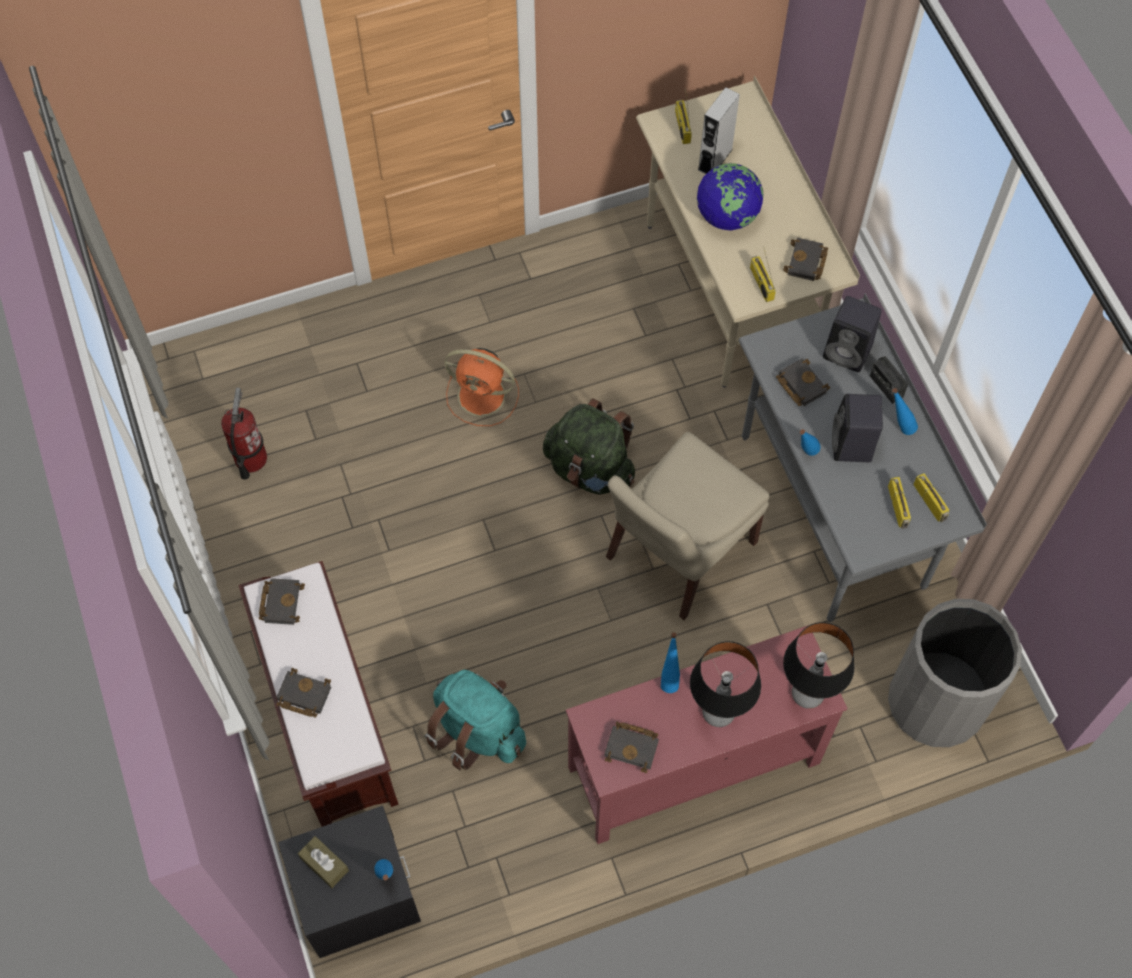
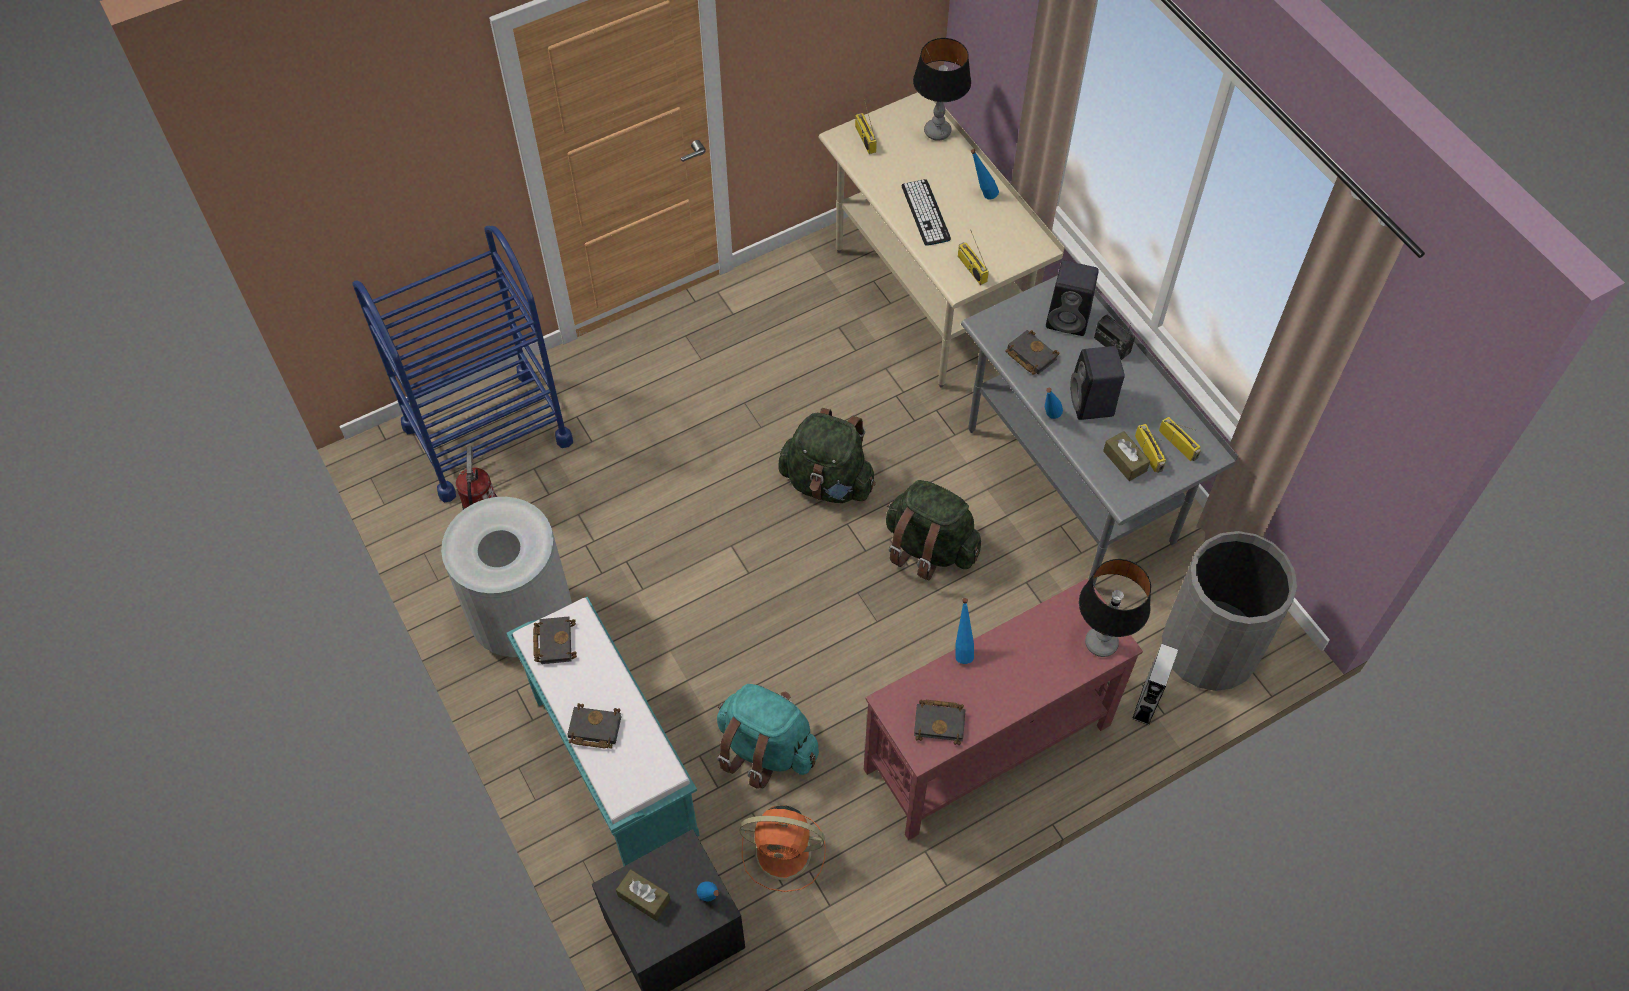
camera: 10 degrees left, 5 degrees down
brown bench [239,561,398,827] -> turquoise bench [507,597,699,866]
orange fan [444,348,519,426] -> orange fan moved to [740,805,826,892]
beige chair [606,432,769,620] -> green backpack [886,480,981,581]
table lamp [690,641,761,727] -> table lamp moved to [913,38,971,141]
globe [697,163,764,231] -> keyboard [901,179,951,246]
grey speaker [698,87,740,174] -> grey speaker moved to [1132,643,1178,725]
black book [783,238,828,281] -> none
blue bottle [892,388,918,435] -> blue bottle moved to [971,149,999,200]
none -> blue cart [353,226,573,502]
none -> grey trash can [441,497,572,657]
none -> brown tissue box [1103,431,1150,481]

